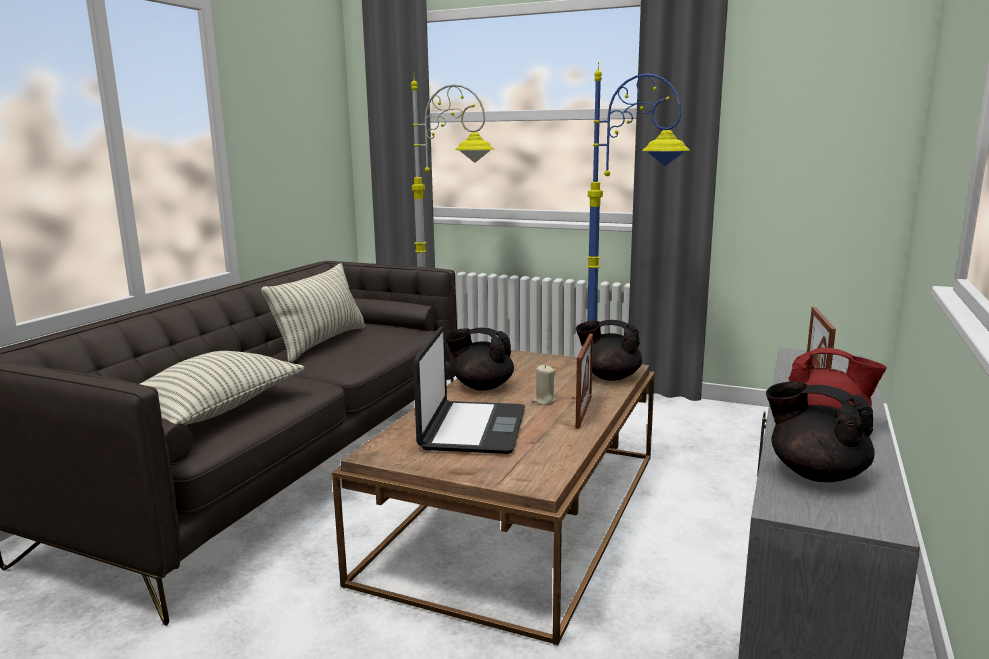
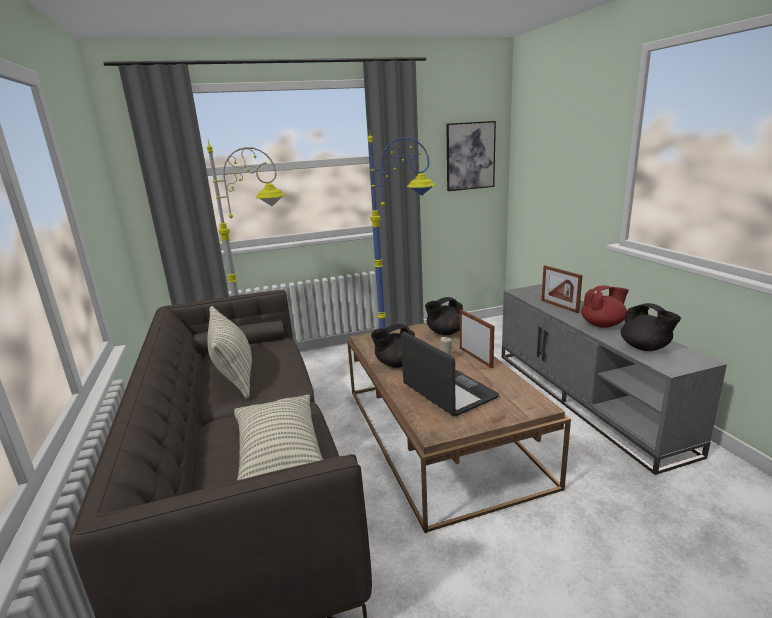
camera: 40 degrees left, 5 degrees up
black teapot [766,381,875,482] -> black teapot turned 120 degrees counterclockwise [621,303,681,351]
none -> picture [446,121,496,191]

